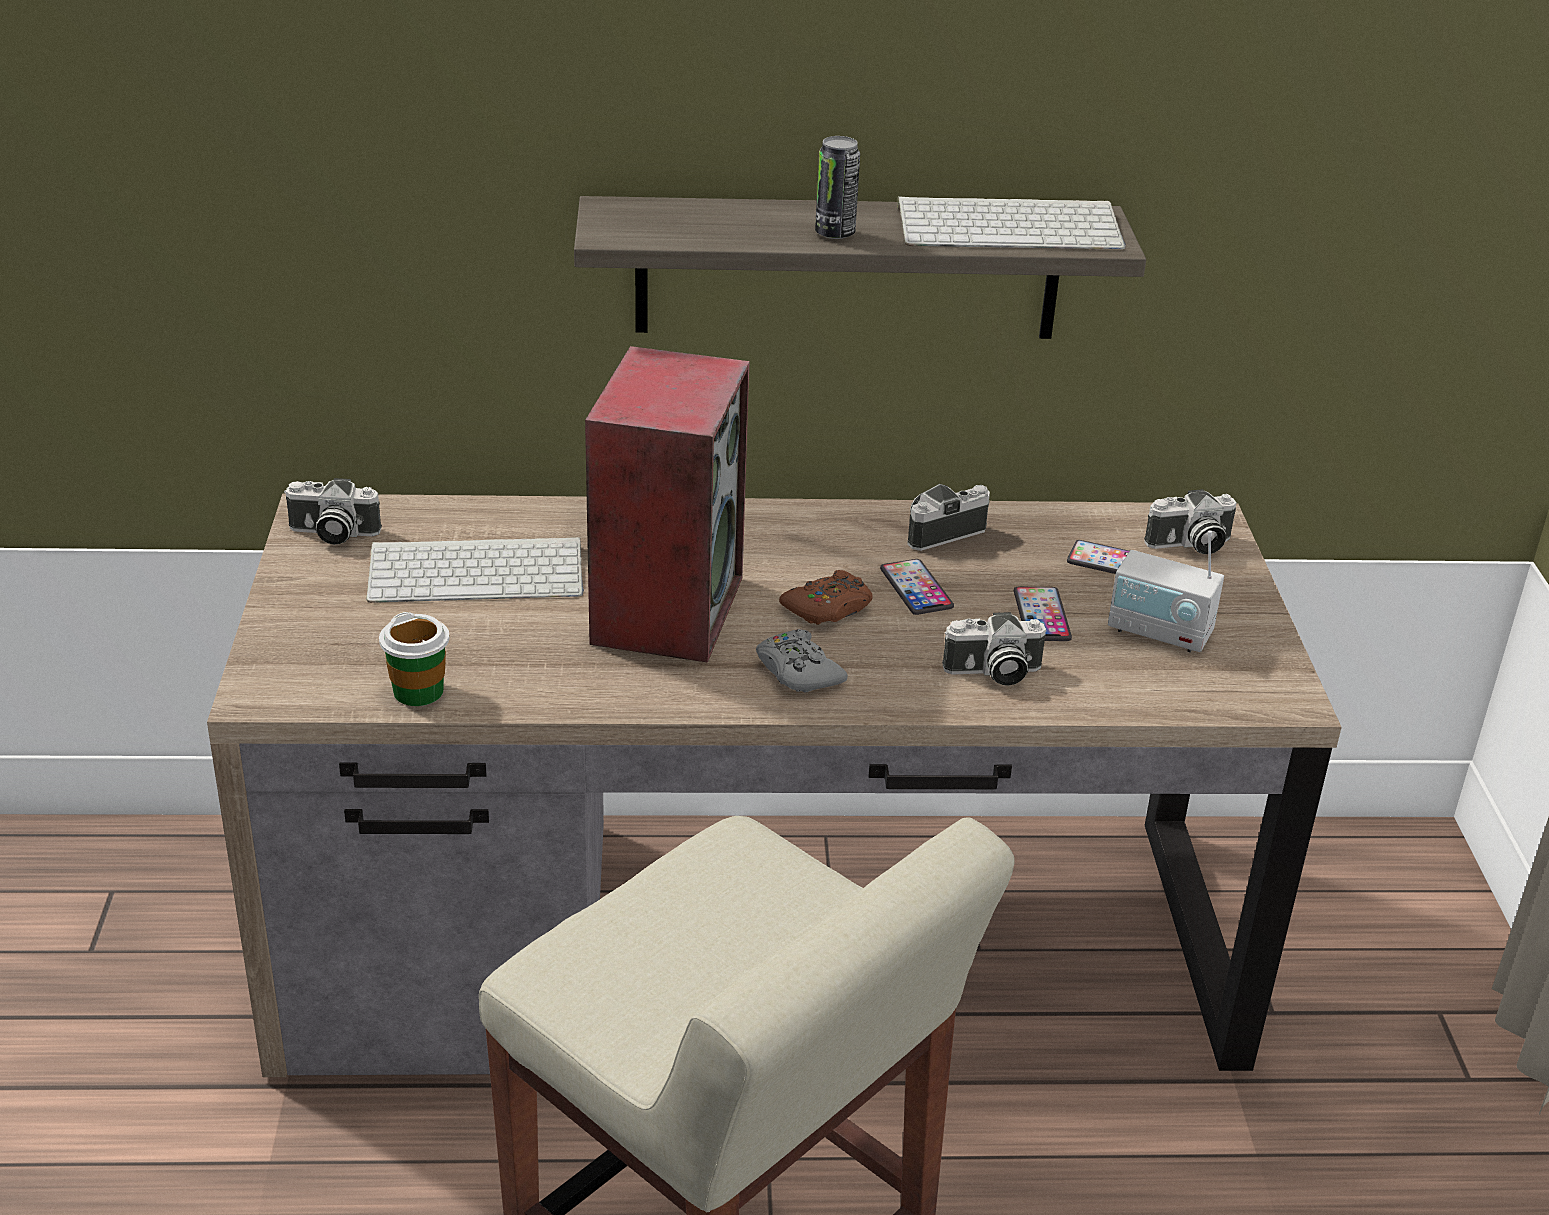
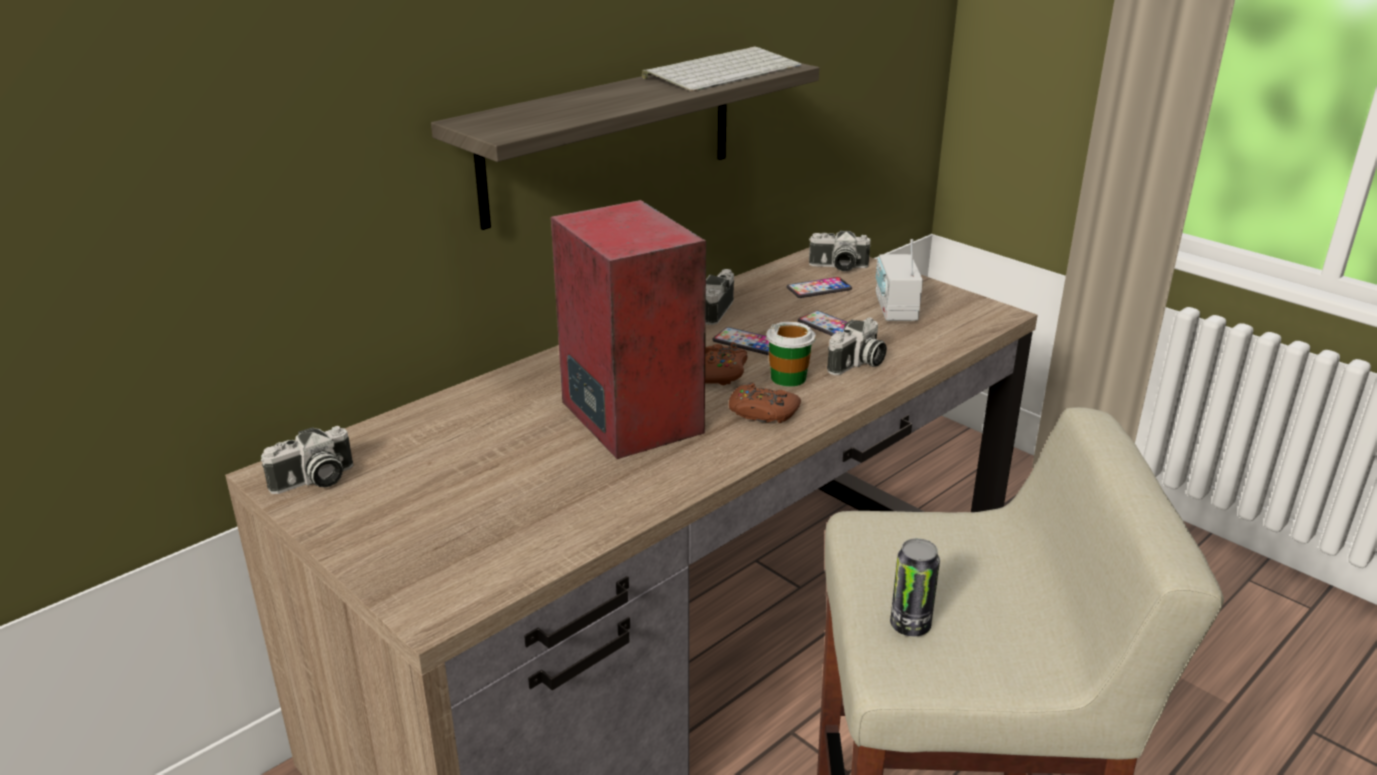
camera: 40 degrees left, 5 degrees down
keyboard [366,537,584,603] -> none
cup [379,612,450,706] -> cup moved to [766,321,816,387]
grey game controller [756,629,848,693] -> brown game controller [729,382,801,423]
can [815,136,860,239] -> can moved to [890,538,940,636]
radio [1108,531,1224,652] -> radio turned 105 degrees clockwise [876,239,923,321]
camera [1144,489,1237,554] -> camera turned 60 degrees clockwise [809,231,870,271]

